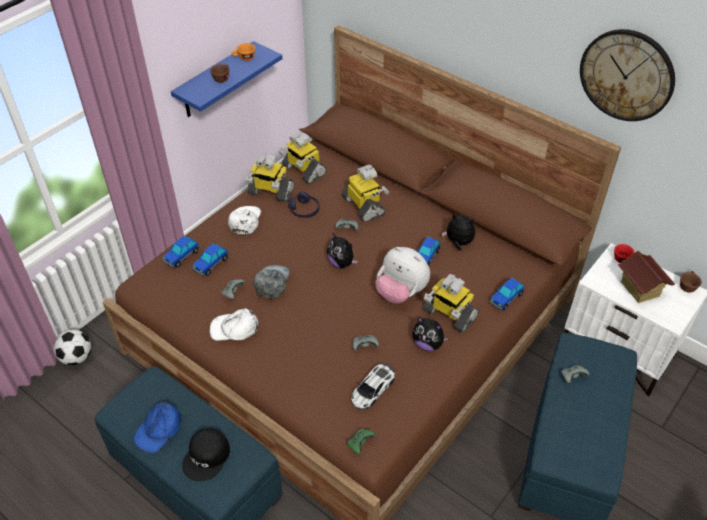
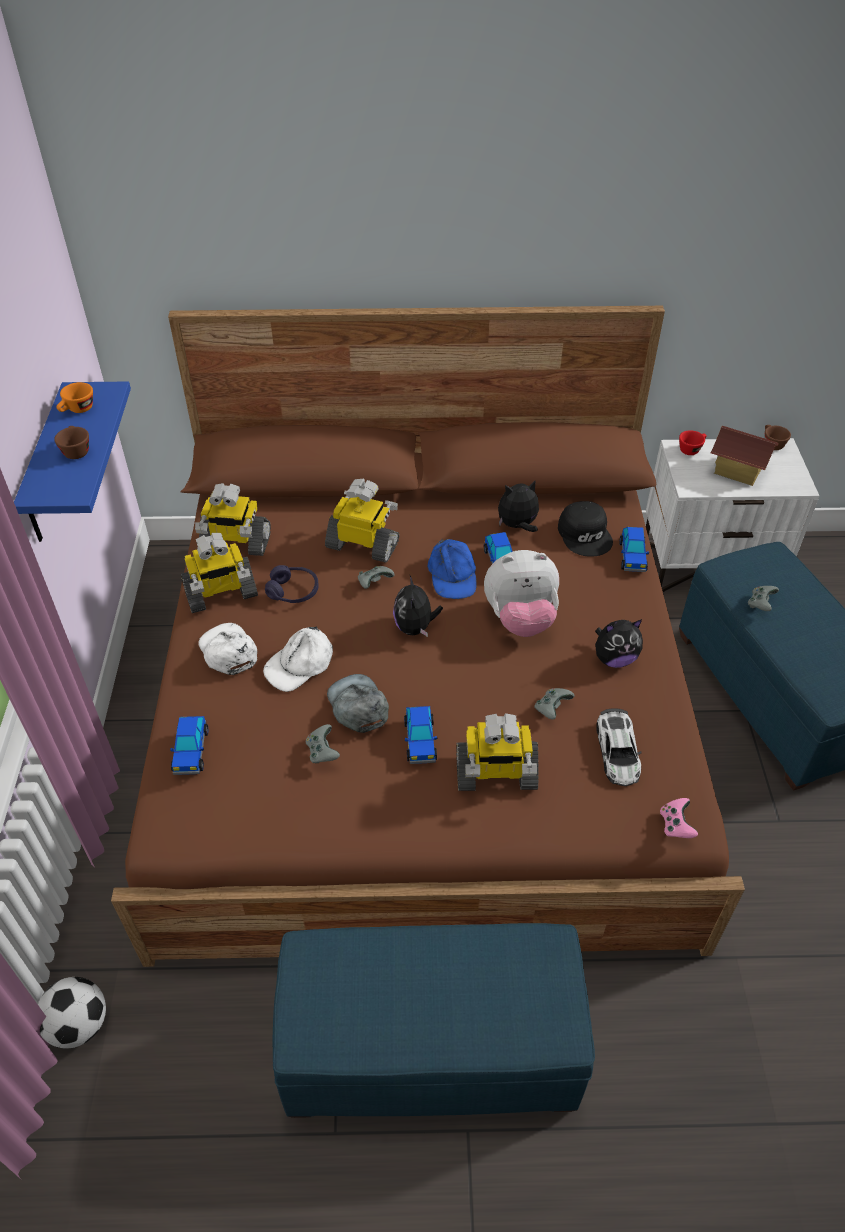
camera: 40 degrees left, 0 degrees up
blue cap [134,401,181,453] -> blue cap moved to [427,539,477,599]
black cap [182,428,230,481] -> black cap moved to [558,501,613,557]
toy car [192,243,228,276] -> toy car moved to [404,706,437,764]
white cap [210,309,258,341] -> white cap moved to [263,626,333,692]
plush toy [327,232,358,268] -> plush toy turned 75 degrees clockwise [393,576,443,637]
green game controller [347,429,376,454] -> pink game controller [660,798,698,838]
toy robot [423,274,479,333] -> toy robot moved to [456,713,539,791]
wall clock [580,29,675,121] -> none

